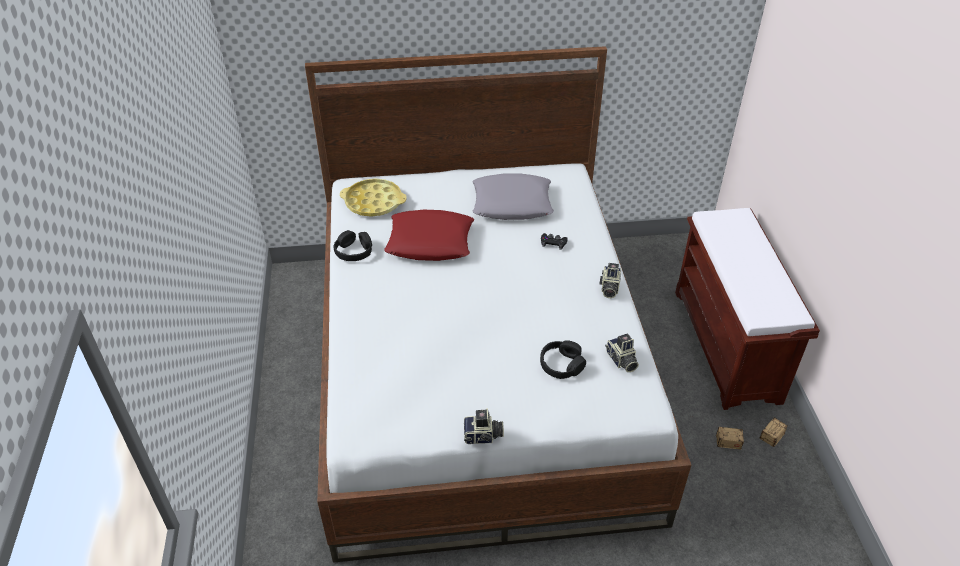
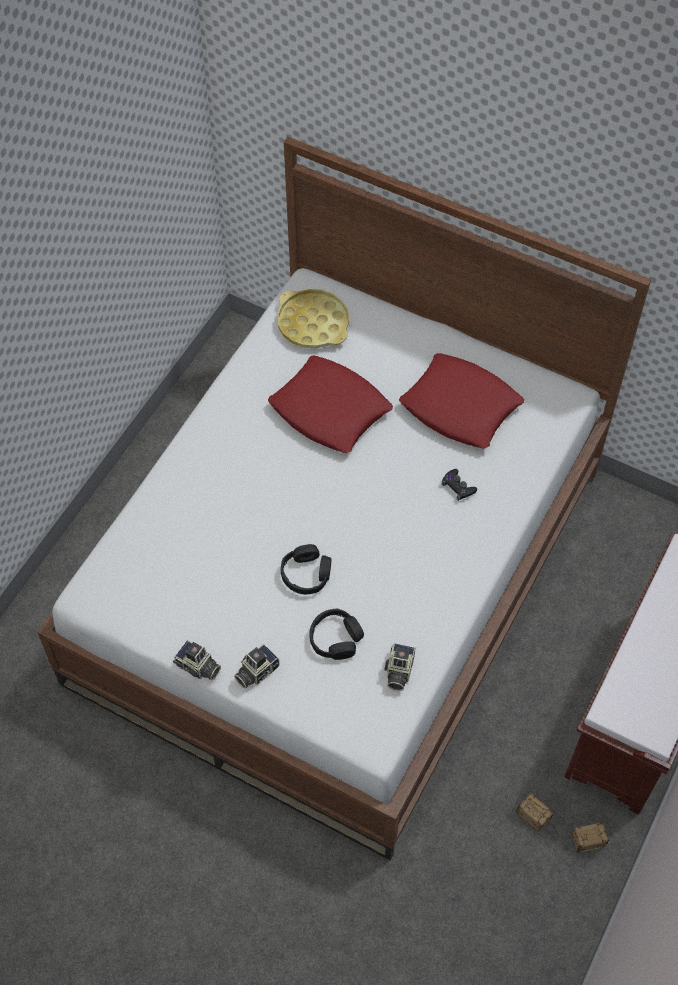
camera: 35 degrees right, 15 degrees up
black headphones [334,230,372,261] -> black headphones moved to [281,544,331,594]
grey pillow [472,173,554,220] -> red pillow [399,353,524,449]
camera [599,263,621,298] -> camera moved to [234,644,280,688]

